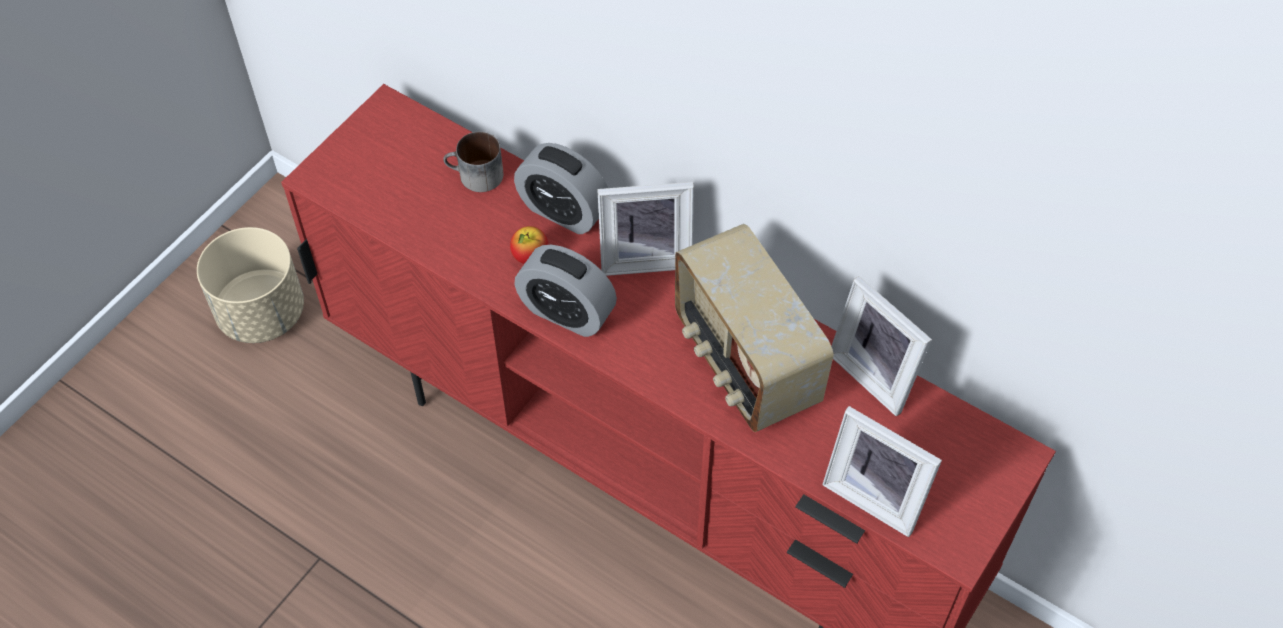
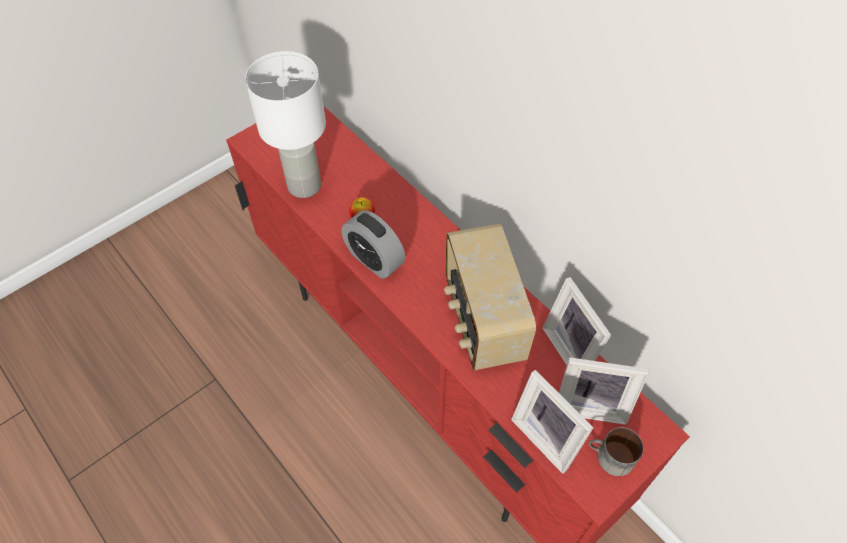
camera: 15 degrees right, 0 degrees up
beige planter [197,227,304,343] -> none
mug [443,132,503,192] -> mug moved to [589,427,644,476]
alarm clock [514,143,608,234] -> none
picture frame [597,182,694,276] -> picture frame moved to [559,357,649,425]
none -> white table lamp [245,51,326,198]

